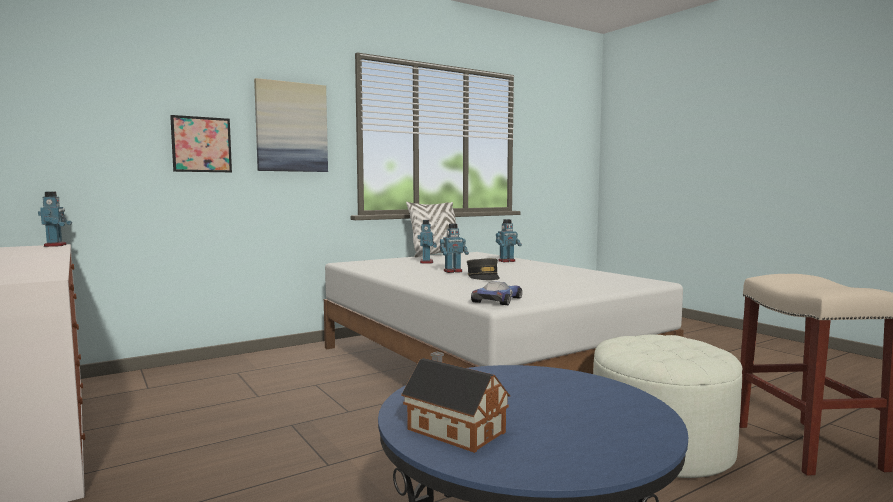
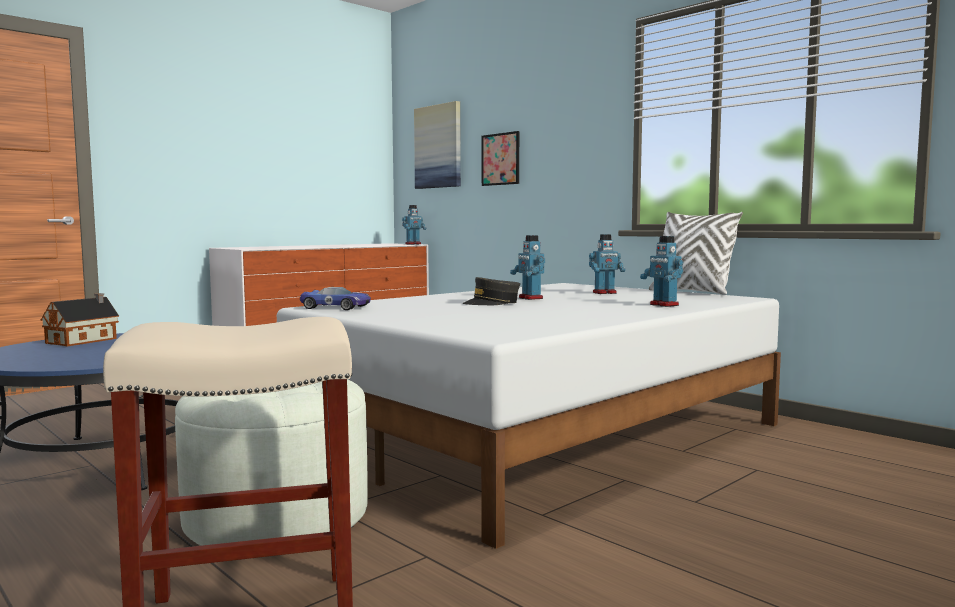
camera: 80 degrees right, 0 degrees up
picture [254,78,328,172] -> picture moved to [414,101,461,189]

